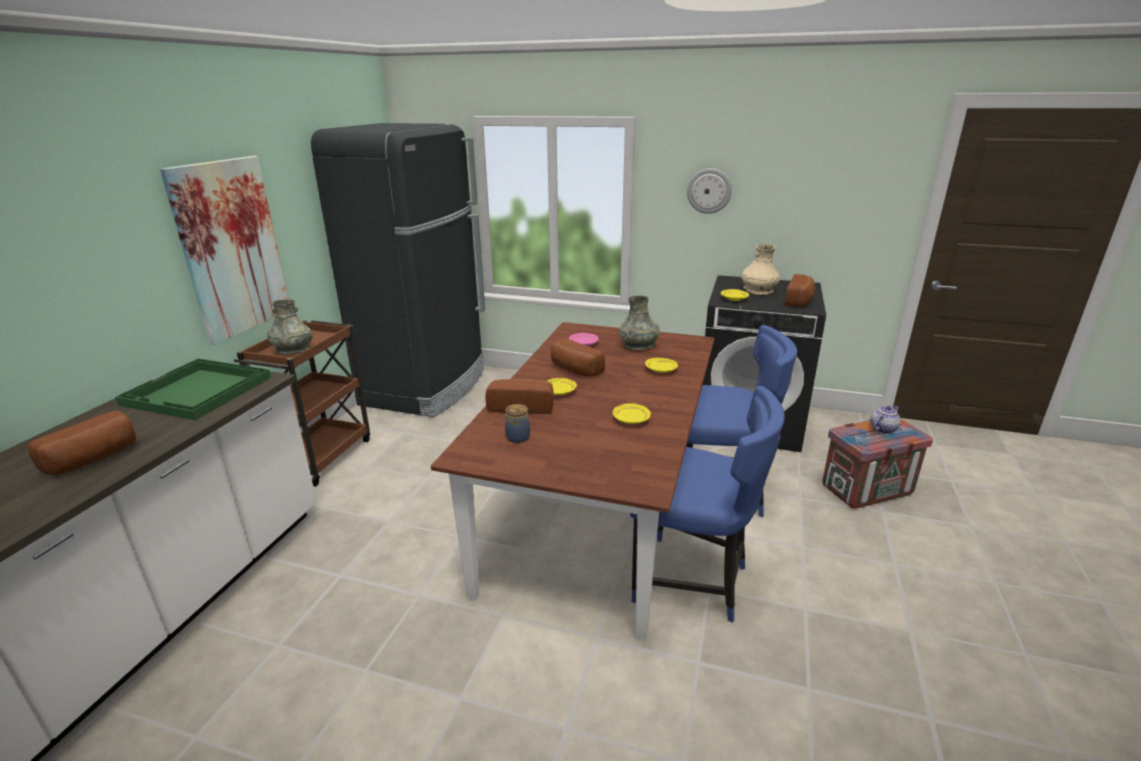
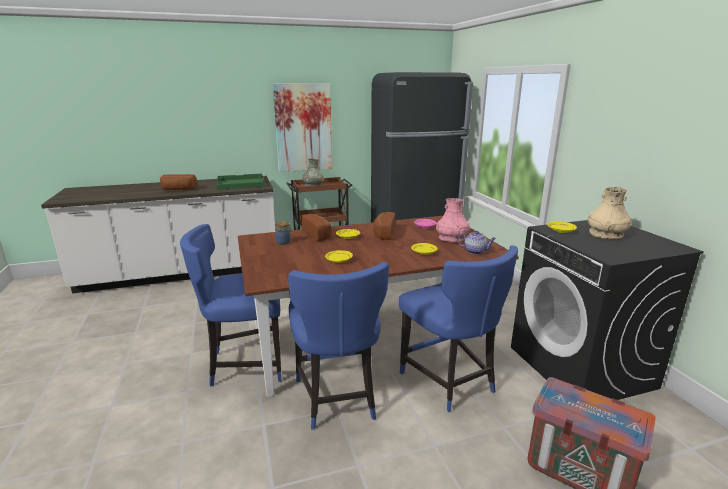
camera: 55 degrees right, 5 degrees down
grey vase [619,296,660,351] -> pink vase [436,198,470,242]
wall clock [687,168,732,214] -> none
bread [785,274,815,307] -> none
teapot [870,406,900,434] -> teapot moved to [457,231,496,254]
none -> blue chair [180,224,282,387]

